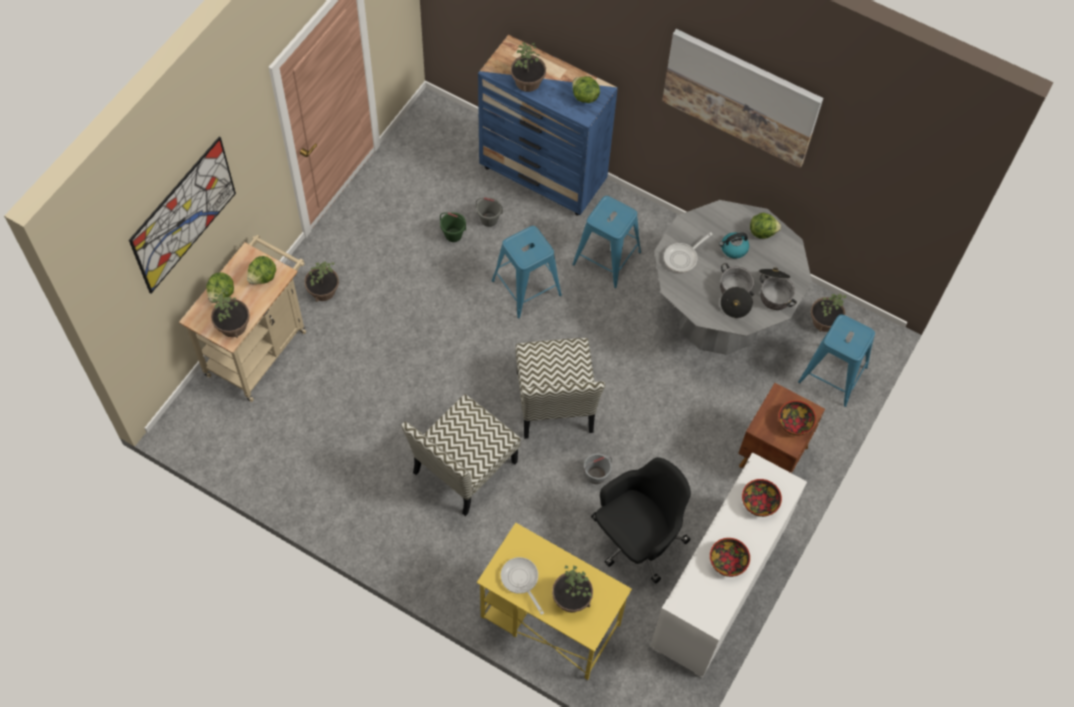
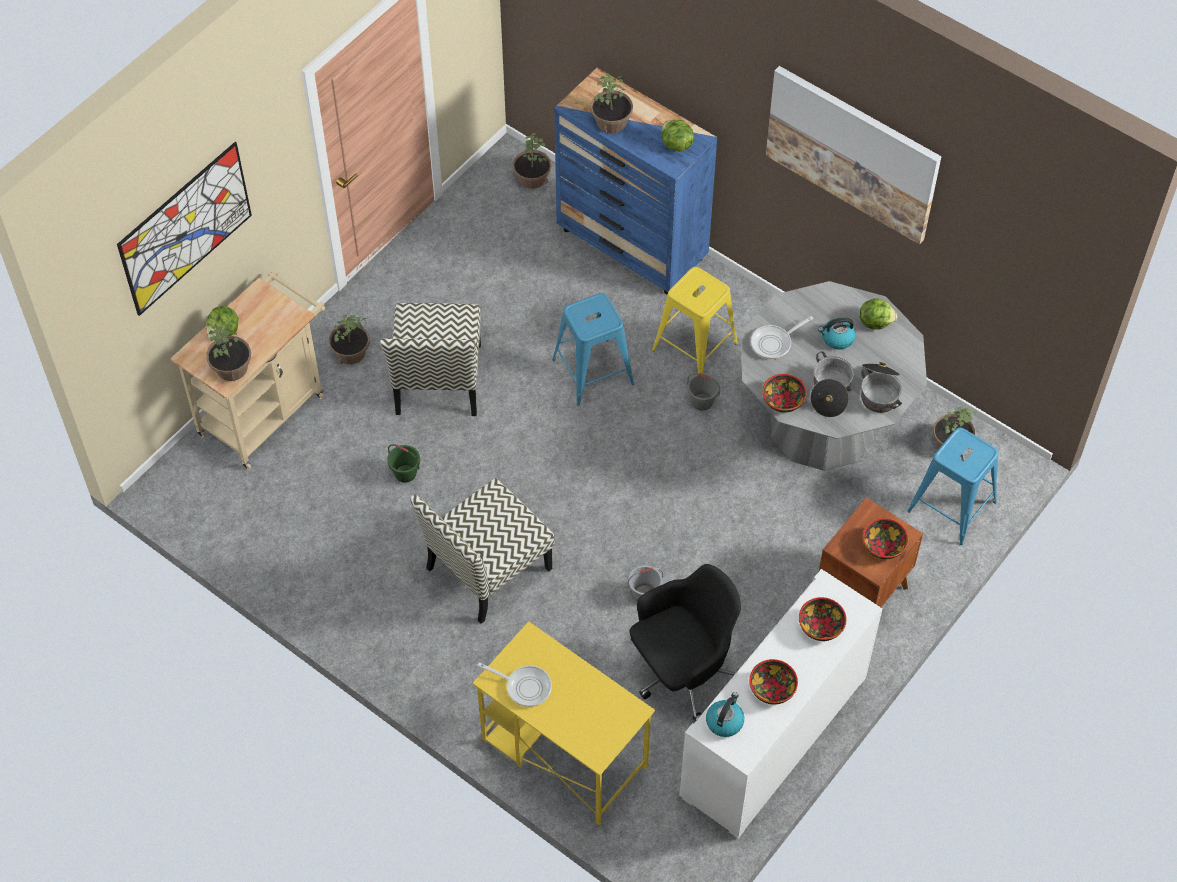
camera: 10 degrees right, 5 degrees down
lettuce [247,256,276,284] -> none
green bucket [440,212,466,242] -> green bucket moved to [387,444,420,483]
grey bucket [476,197,503,227] -> grey bucket moved to [687,373,720,411]
frying pan [501,557,544,615] -> frying pan turned 135 degrees clockwise [477,663,552,707]
chair [515,338,605,439] -> chair moved to [380,303,481,416]
potted plant [552,565,593,613] -> potted plant moved to [513,132,551,189]
blue stool [572,196,641,288] -> yellow stool [652,267,738,374]
none -> kettle [706,692,744,737]
none -> bowl [762,374,807,413]

